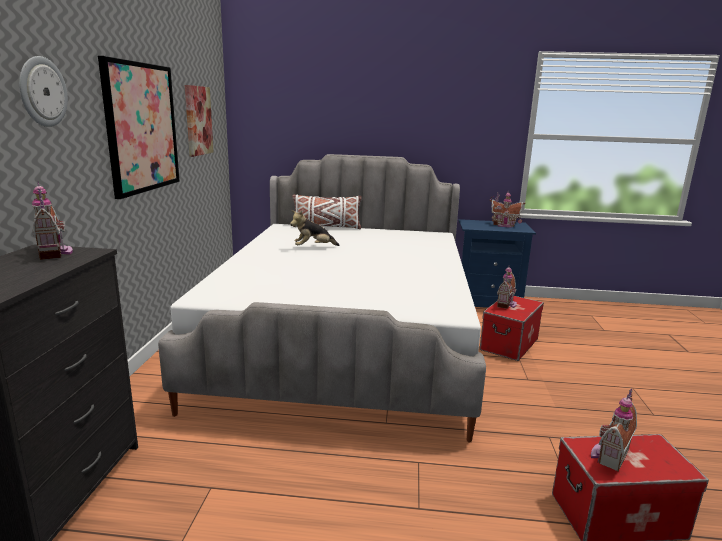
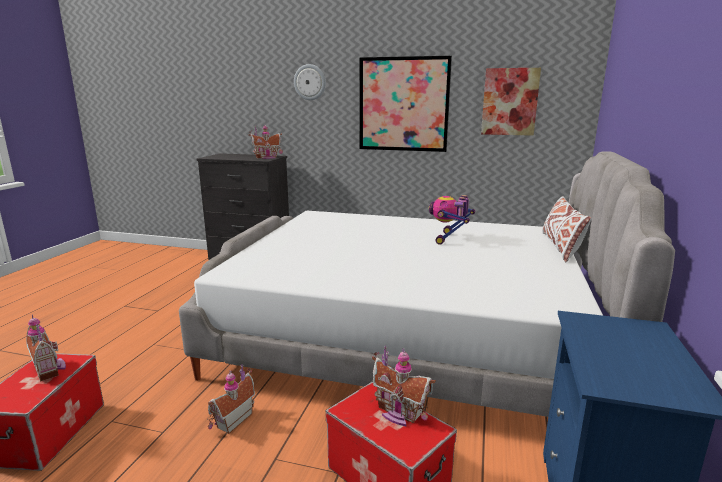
camera: 100 degrees right, 0 degrees up
plush toy [290,210,340,246] -> toy robot [429,195,475,245]
toy house [489,191,525,228] -> toy house moved to [208,364,255,434]

